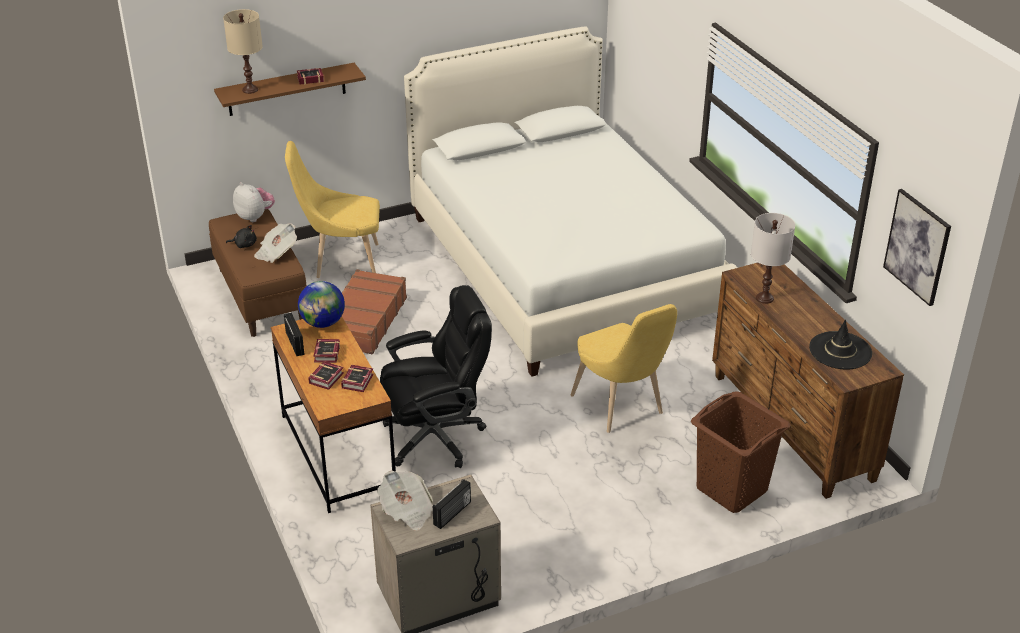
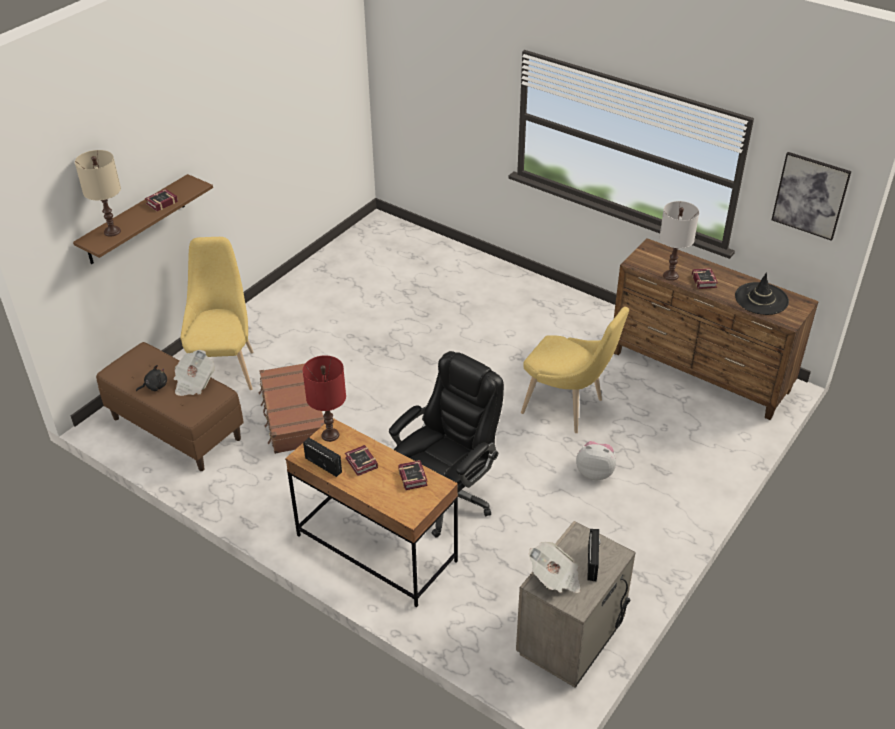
camera: 30 degrees left, 5 degrees up
plush toy [233,182,275,222] -> plush toy moved to [576,441,616,481]
yellow chair [285,141,380,278] -> yellow chair turned 120 degrees clockwise [180,237,254,390]
globe [298,281,345,328] -> red table lamp [303,355,346,442]
book [308,361,344,390] -> book moved to [692,268,718,289]
white bed [404,27,737,377] -> none
brown laundry basket [691,391,791,513] -> none

